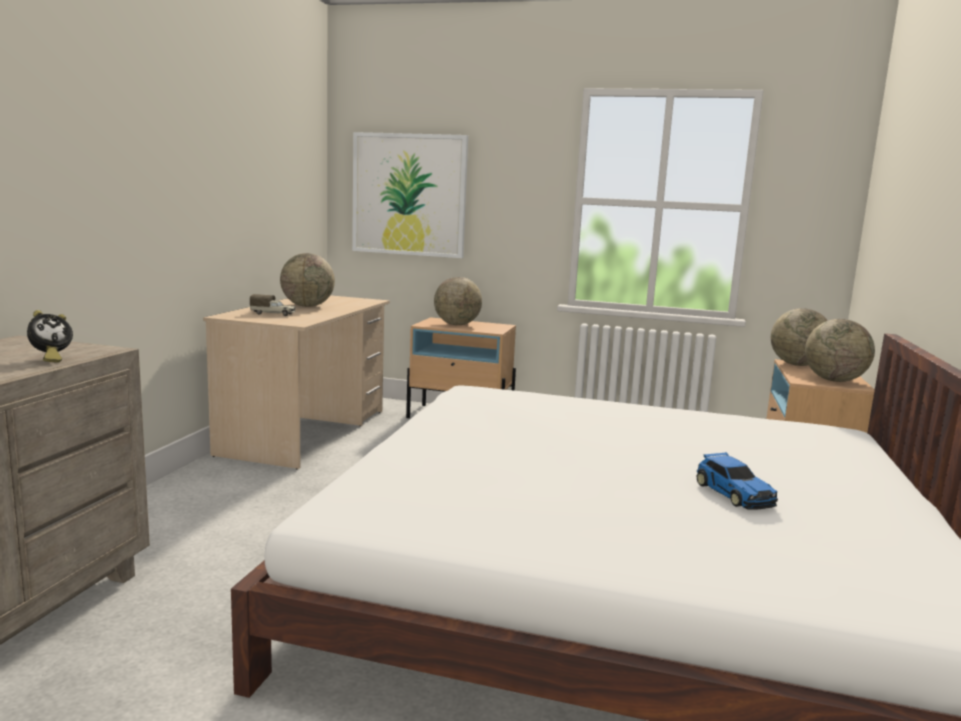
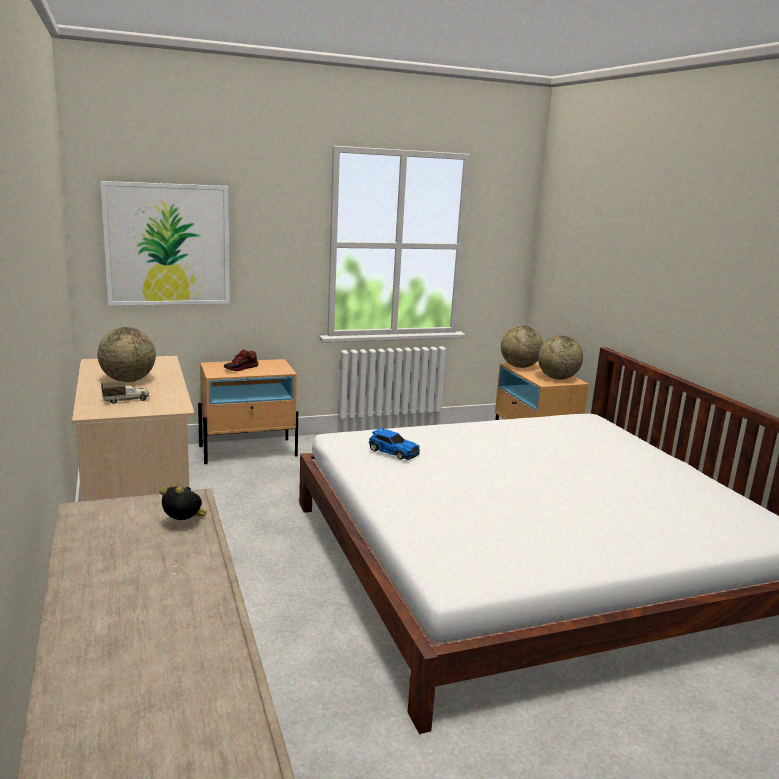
camera: 35 degrees left, 5 degrees up
alarm clock [27,310,73,363] -> alarm clock turned 75 degrees counterclockwise [159,486,207,520]
globe [434,277,482,325] -> shoe [224,349,258,371]
toy car [696,452,778,510] -> toy car moved to [368,428,420,460]

